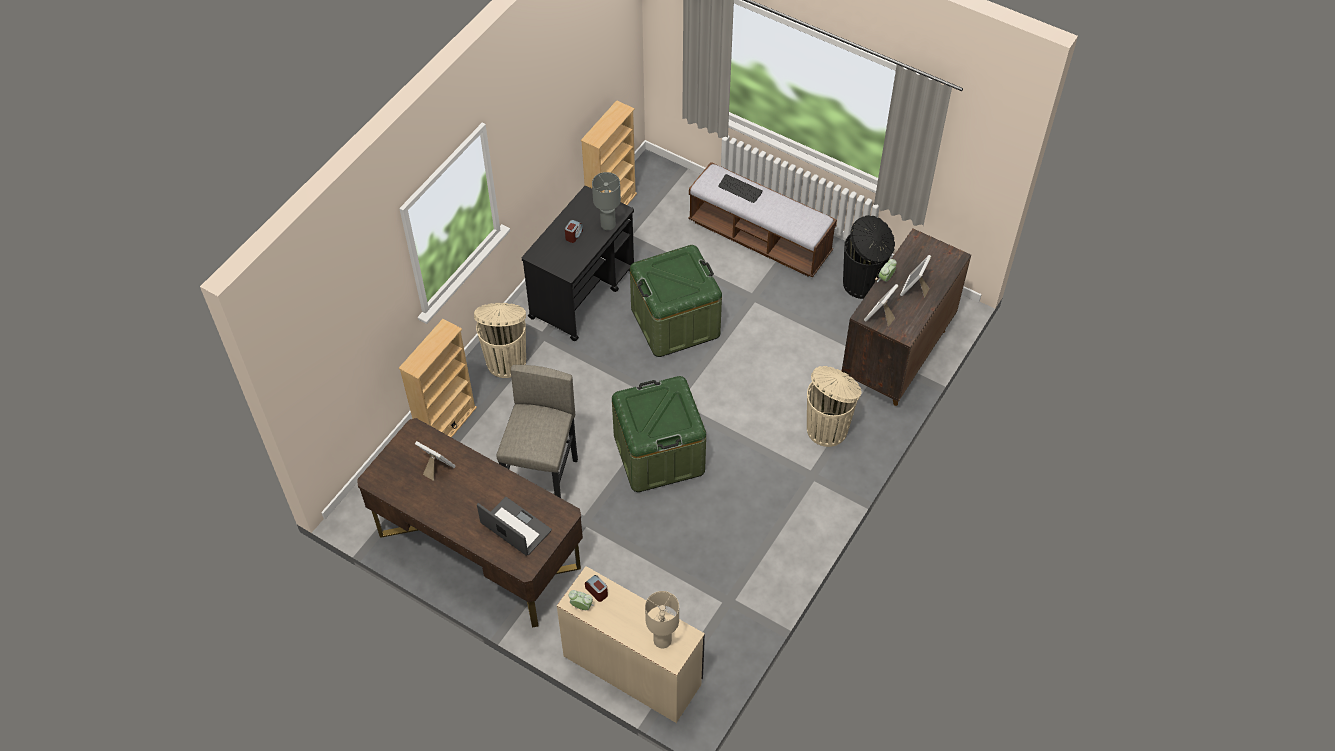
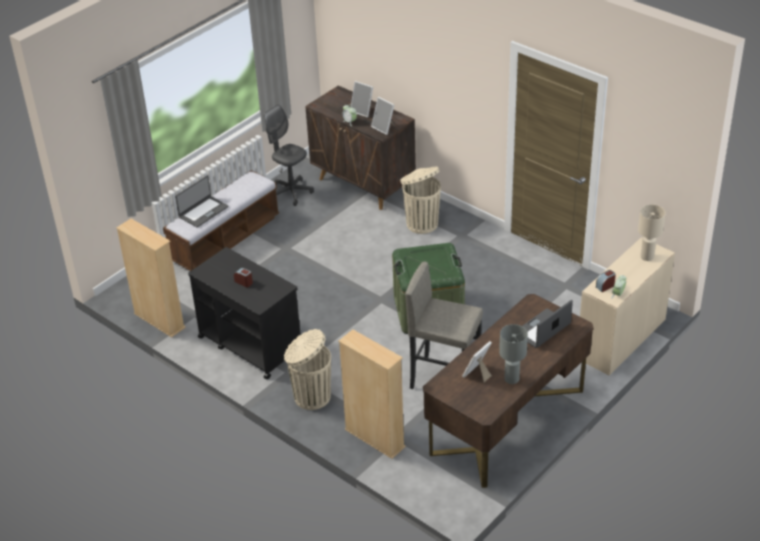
camera: 80 degrees left, 15 degrees down
grey table lamp [592,172,621,231] -> grey table lamp moved to [499,324,528,384]
green storage box [630,245,722,357] -> none
keyboard [718,174,763,203] -> laptop [175,176,229,228]
black trash can [843,215,895,299] -> grey office chair [264,105,314,206]

